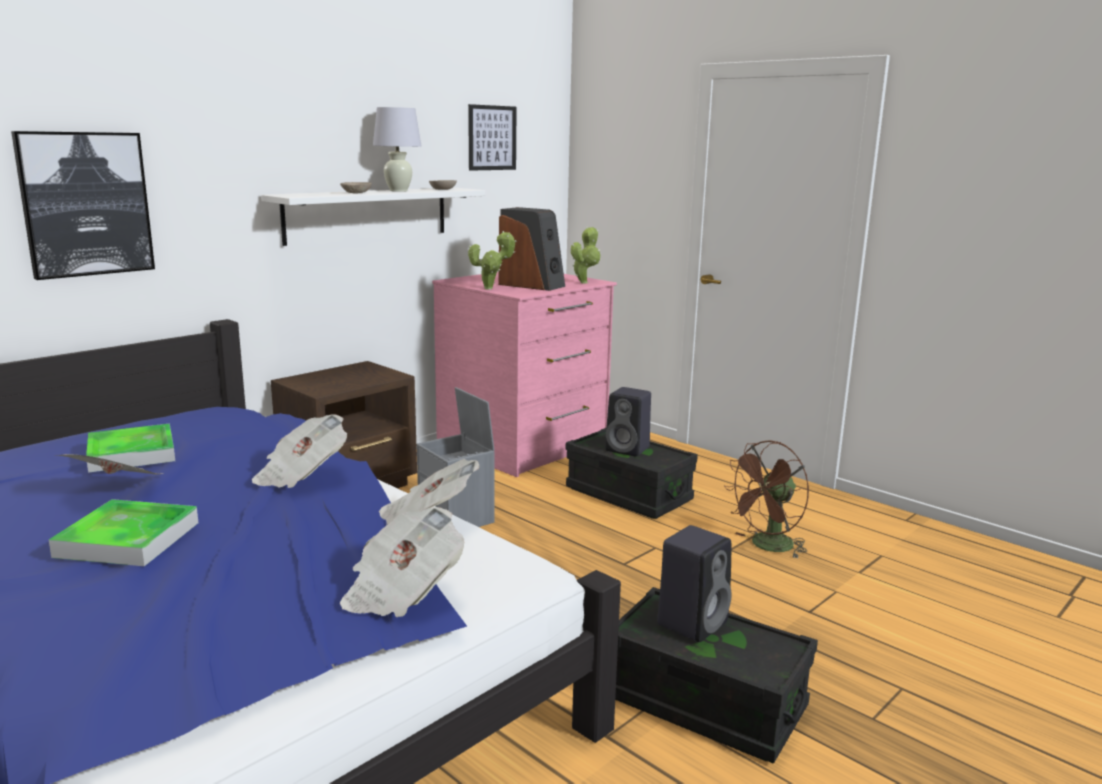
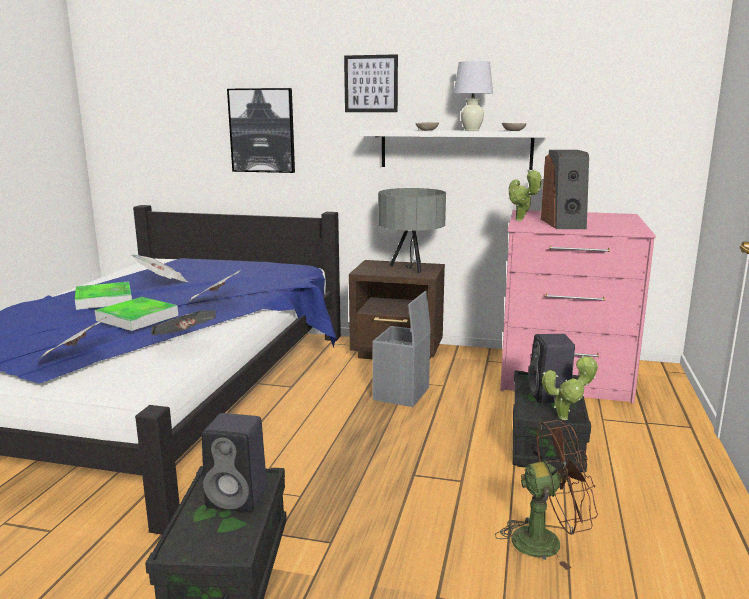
camera: 60 degrees right, 0 degrees up
tray [86,423,175,473] -> tray moved to [95,297,178,331]
picture [468,104,517,171] -> picture moved to [344,54,398,112]
potted plant [571,227,600,283] -> potted plant moved to [542,355,598,420]
brown fan [724,440,809,559] -> brown fan turned 150 degrees clockwise [495,420,598,570]
none -> grey table lamp [378,188,446,272]

